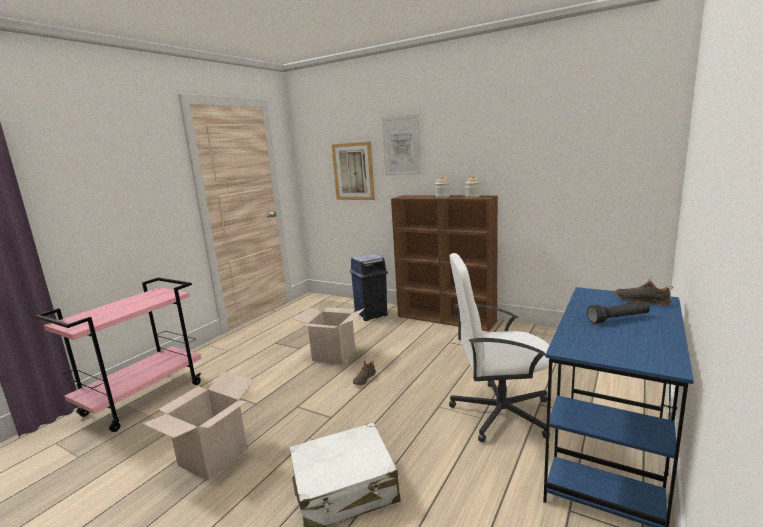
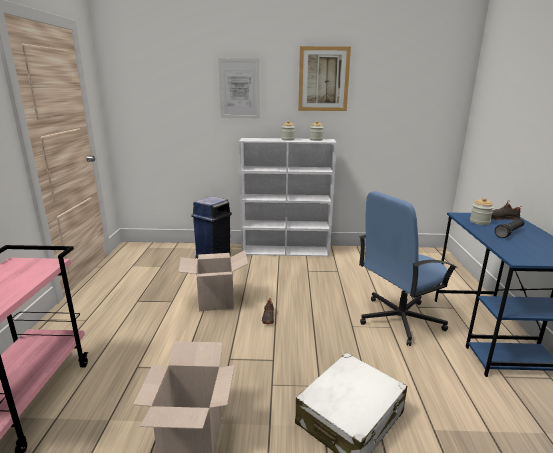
camera: 30 degrees left, 5 degrees up
picture [332,142,375,200] -> picture moved to [298,46,351,111]
brown bookcase [391,195,498,331] -> white bookcase [239,138,337,257]
white office chair [449,253,550,442] -> blue office chair [359,191,458,346]
none -> jar [470,198,494,225]

